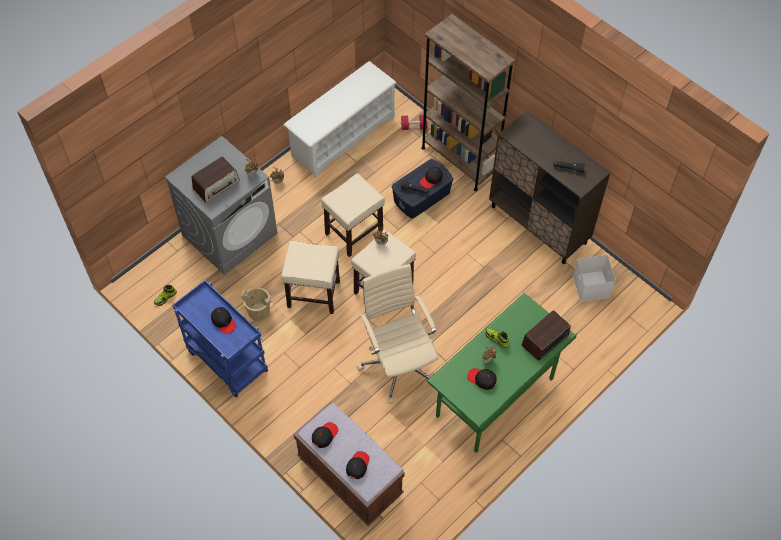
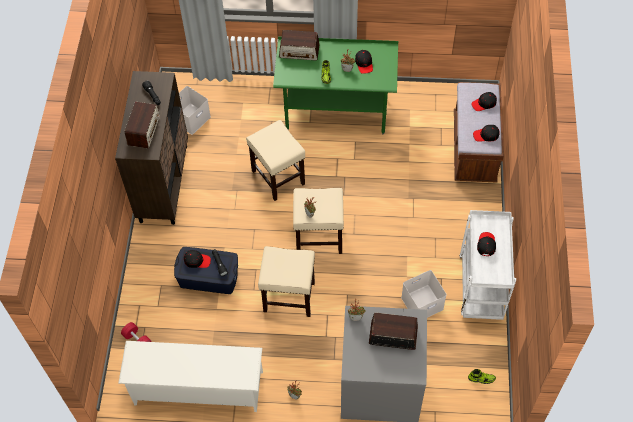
camera: 130 degrees left, 0 degrees up
blue cart [172,280,268,397] -> white cart [459,210,516,320]
beige bucket [241,287,272,321] -> white storage box [401,270,447,318]
beige stool [281,241,340,314] -> beige stool moved to [246,120,305,201]
beige office chair [357,264,438,404] -> none
brown bookcase [421,14,516,191] -> none
none -> radio [125,102,160,149]

